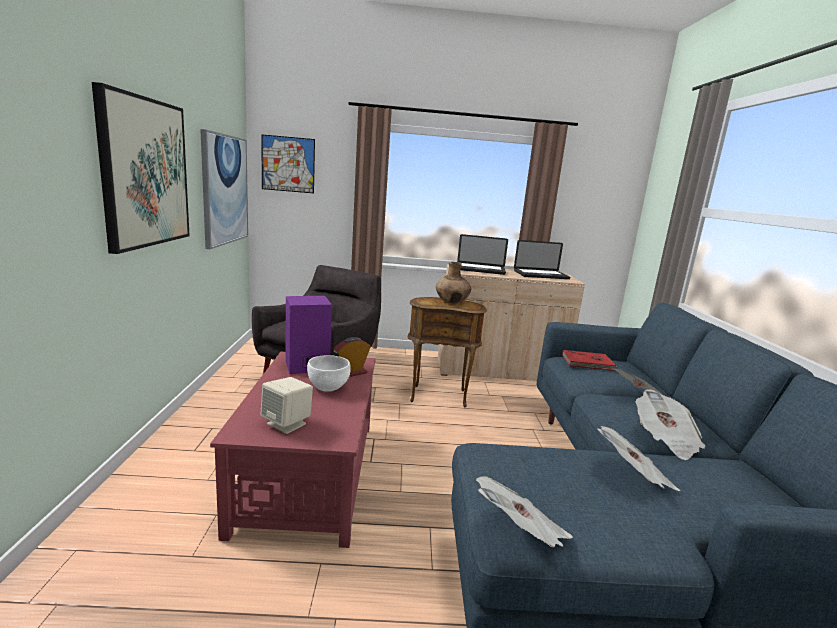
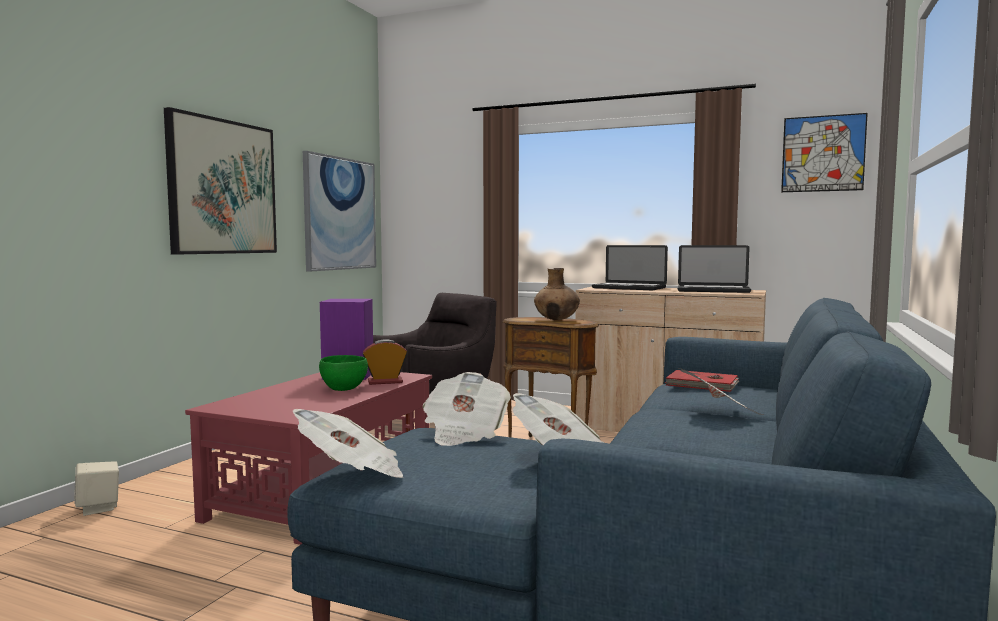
camera: 25 degrees right, 10 degrees down
beige speaker [260,377,313,434] -> beige speaker moved to [74,461,119,516]
picture [261,134,315,193] -> picture moved to [781,113,868,192]
white bowl [307,355,351,392] -> green bowl [319,355,368,391]
newspaper [636,389,706,460] -> newspaper moved to [422,372,511,446]

